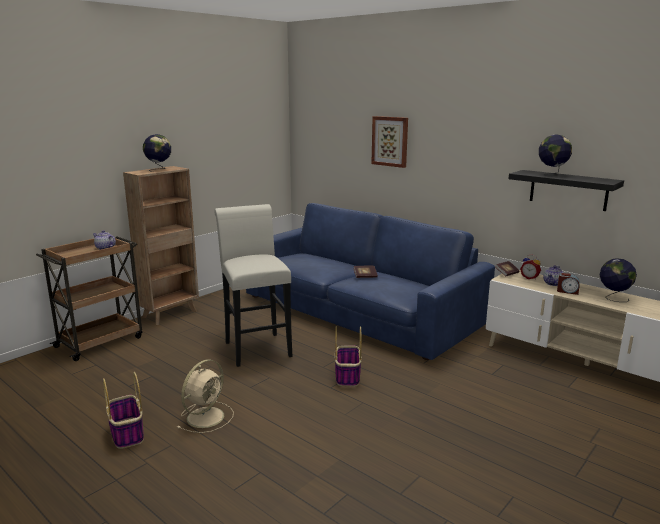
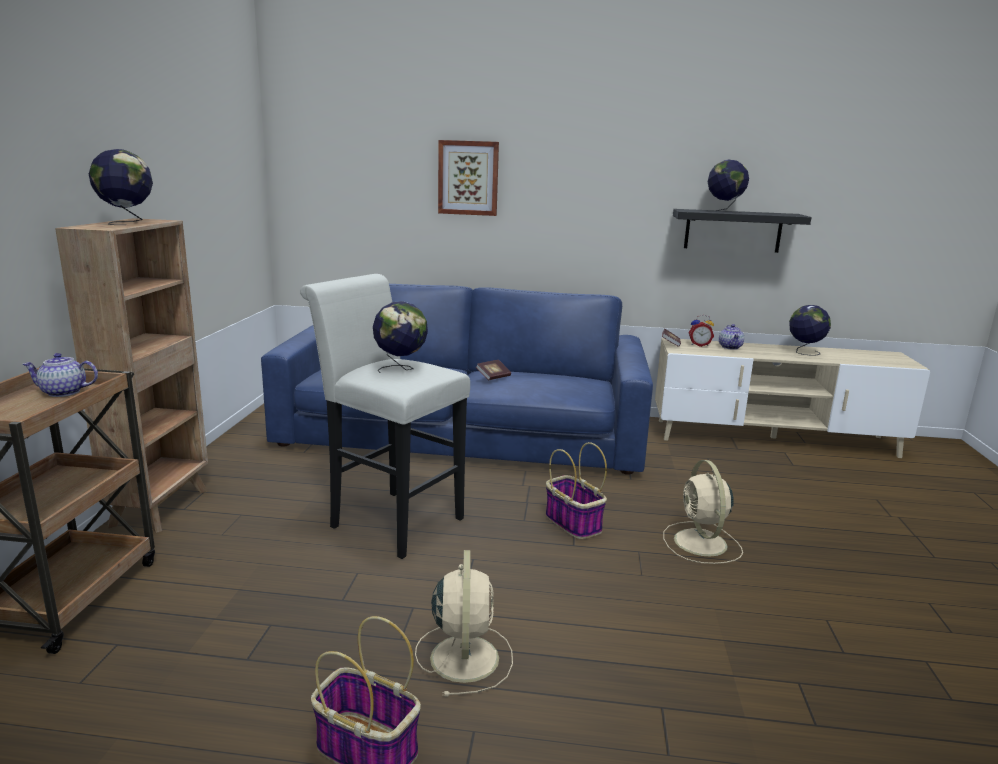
camera: 35 degrees left, 0 degrees up
alarm clock [557,273,580,295] -> none
none -> globe [373,301,428,373]
none -> beige fan [663,460,743,564]

